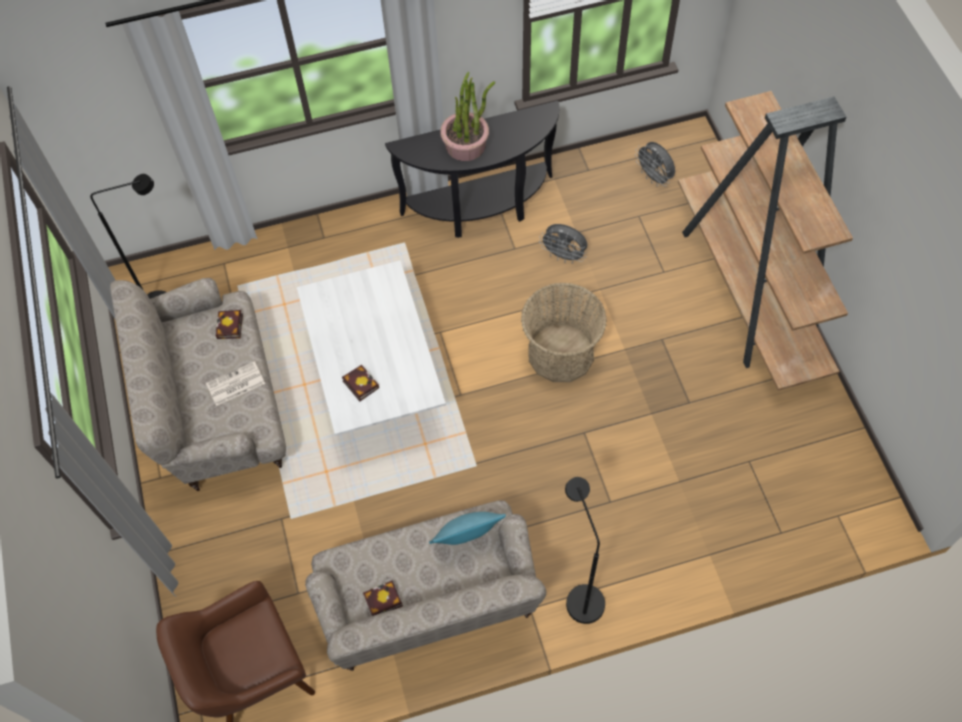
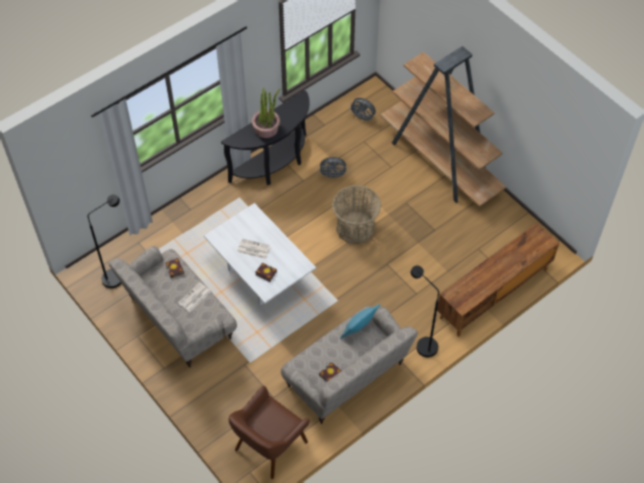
camera: 25 degrees left, 5 degrees down
none -> newspaper [237,239,271,259]
none -> brown tv stand [437,223,559,337]

